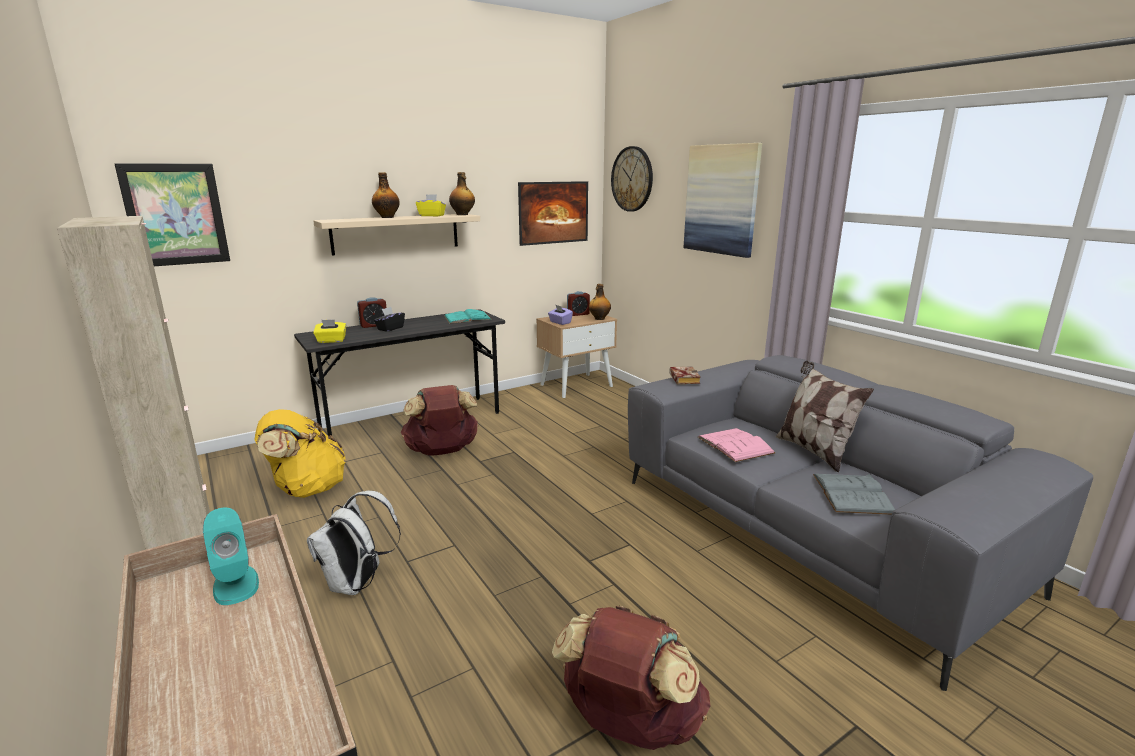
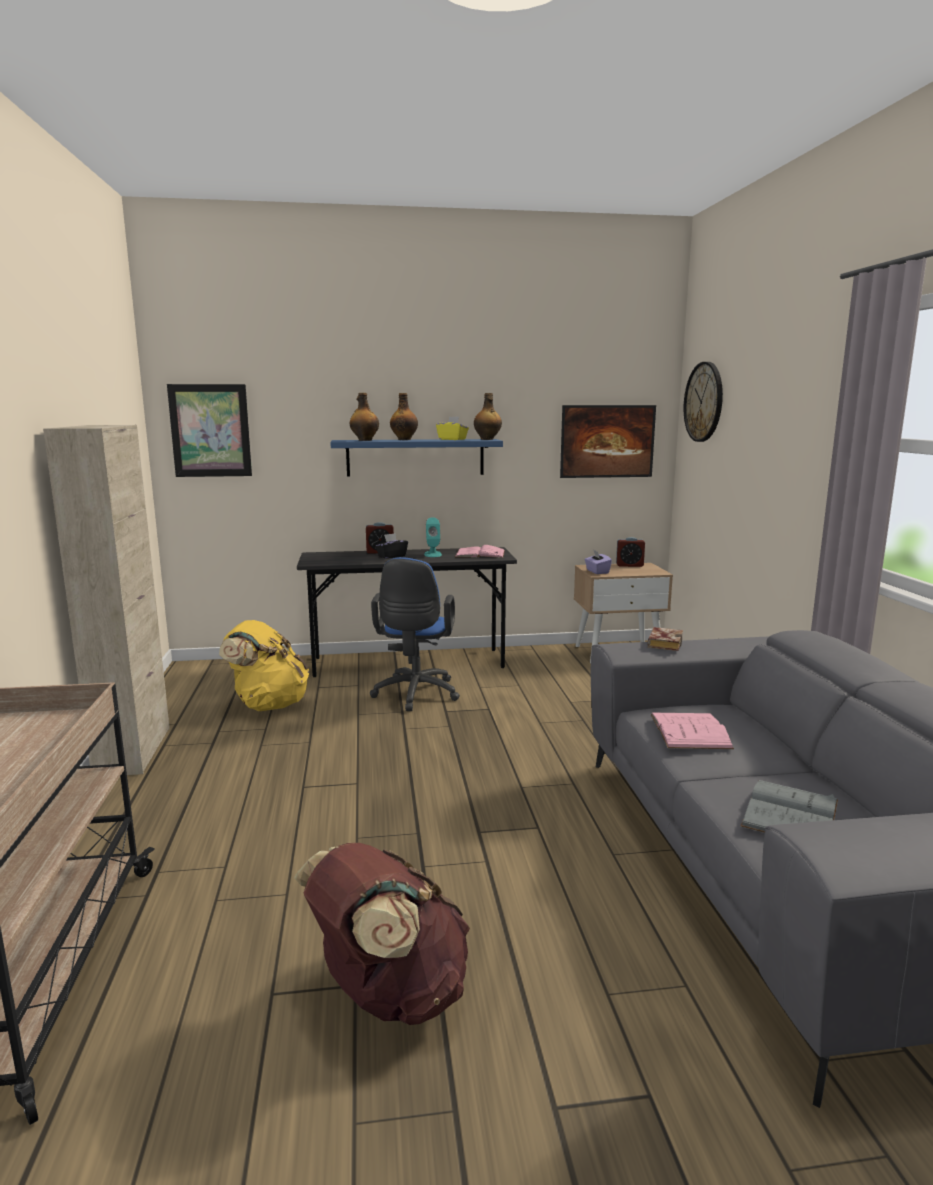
camera: 25 degrees right, 5 degrees down
turquoise speaker [203,507,259,605] -> turquoise speaker moved to [424,517,442,557]
white backpack [307,491,401,595] -> none
beige shelf [313,214,480,255] -> blue shelf [330,439,503,476]
yellow tissue box [313,320,346,343] -> none
brown backpack [401,385,479,456] -> blue office chair [370,557,460,711]
turquoise book [444,309,492,324] -> pink book [455,545,505,558]
bottle [589,284,611,320] -> bottle moved to [350,393,379,441]
picture [684,143,762,258] -> none
pillow [776,360,874,472] -> none

